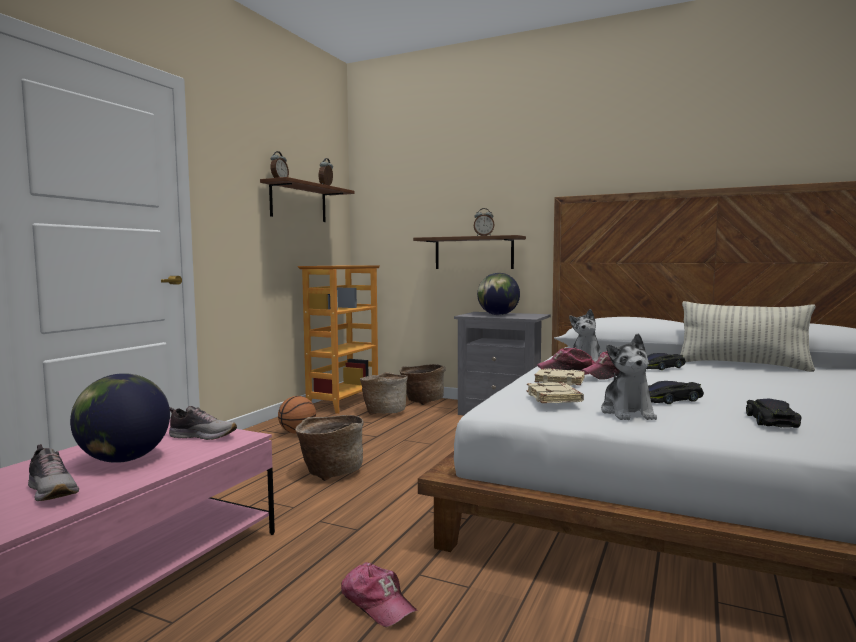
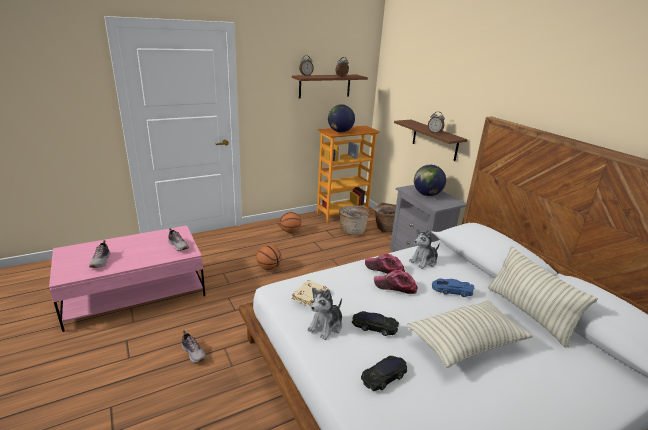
camera: 35 degrees right, 20 degrees up
globe [70,373,170,463] -> globe moved to [328,104,355,133]
basket [295,415,364,481] -> basketball [256,245,282,270]
cap [341,562,418,627] -> shoe [182,330,206,363]
beige book [534,368,585,386] -> none
black toy car [646,353,686,370] -> blue toy car [432,278,475,297]
none -> pillow [407,300,533,368]

